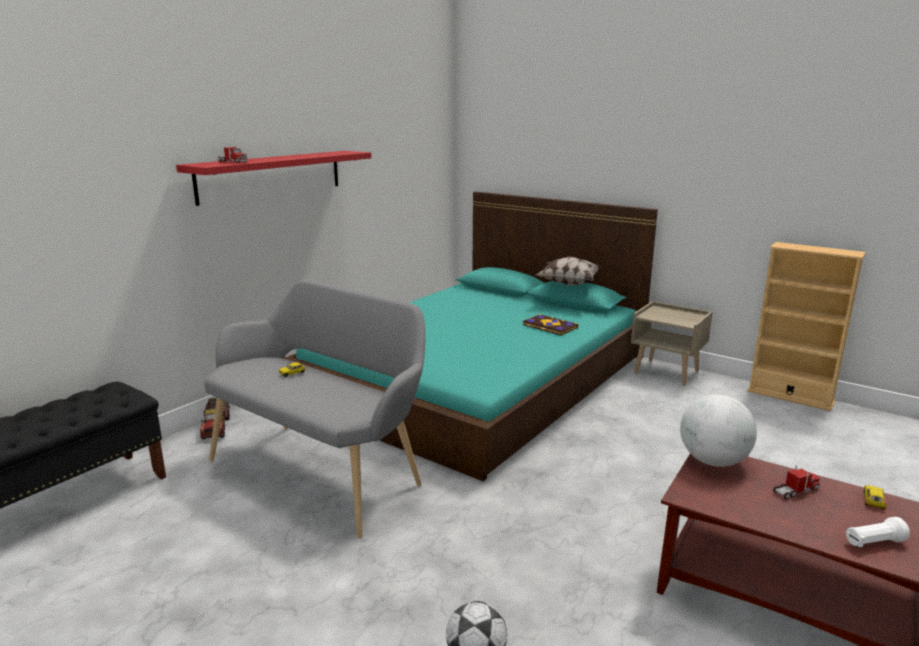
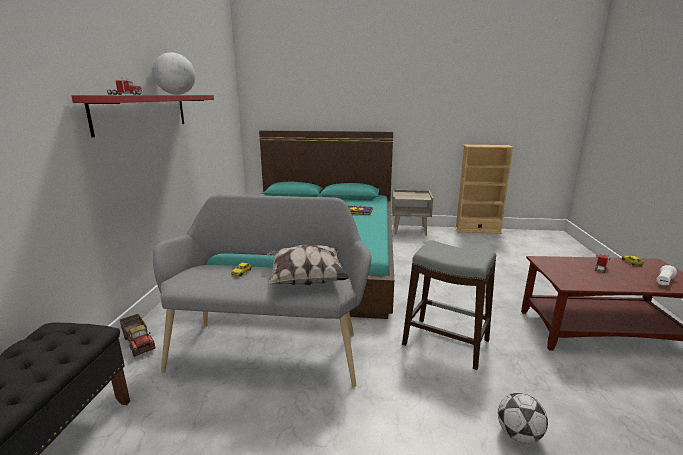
camera: 30 degrees left, 0 degrees up
pillow [536,256,602,286] -> pillow moved to [267,245,350,285]
globe [680,395,757,467] -> globe moved to [153,52,195,95]
none -> grey stool [402,240,496,370]

